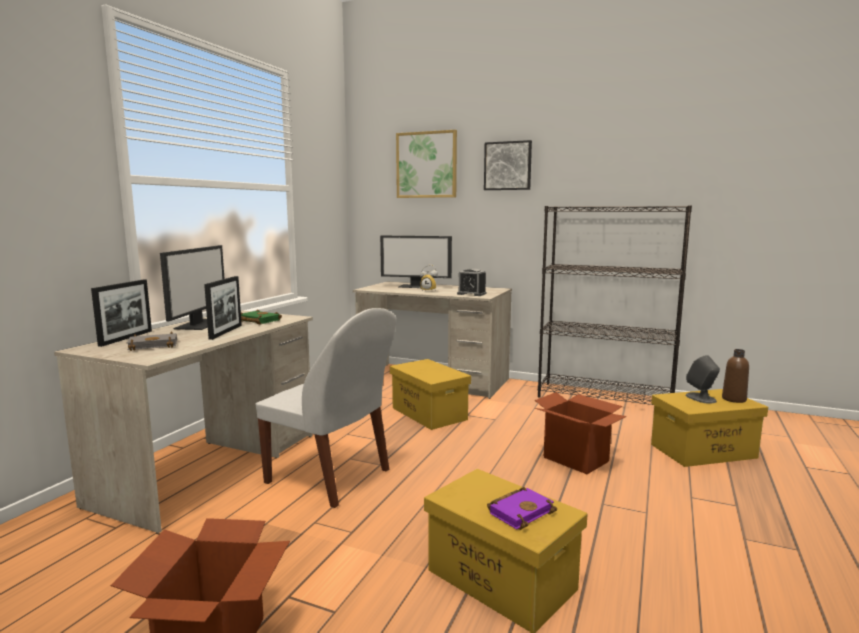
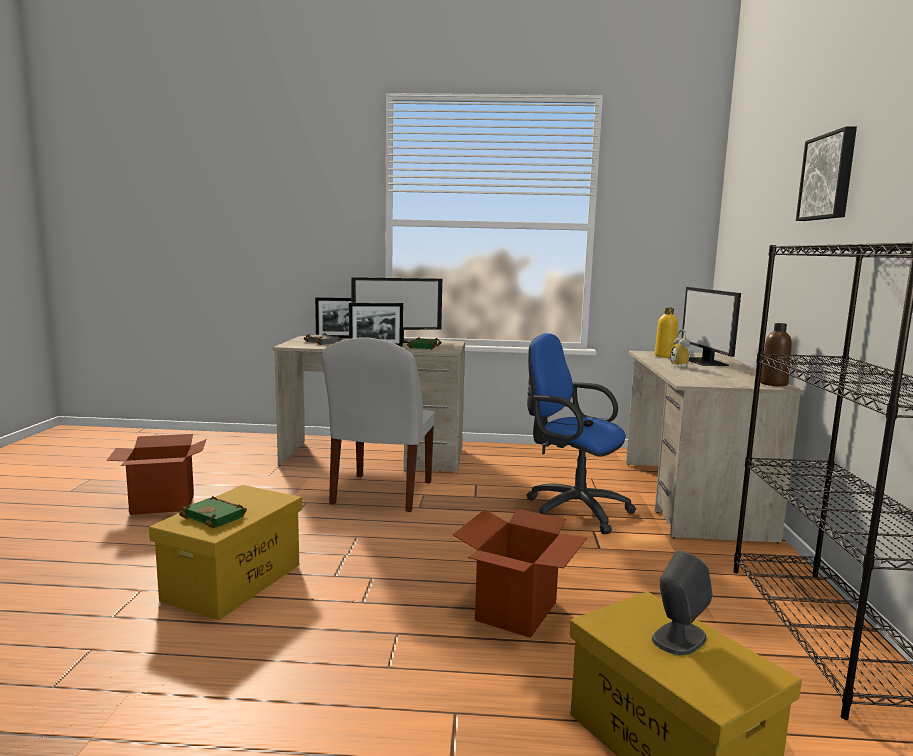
camera: 70 degrees right, 0 degrees up
yellow storage box [390,359,471,430] -> blue office chair [526,333,636,534]
picture [396,130,457,198] -> none
alarm clock [457,268,487,296] -> none
purple book [487,487,557,530] -> green book [179,496,247,528]
brown bottle [722,349,749,403] -> brown bottle moved to [760,323,792,386]
none -> yellow bottle [655,308,678,358]

